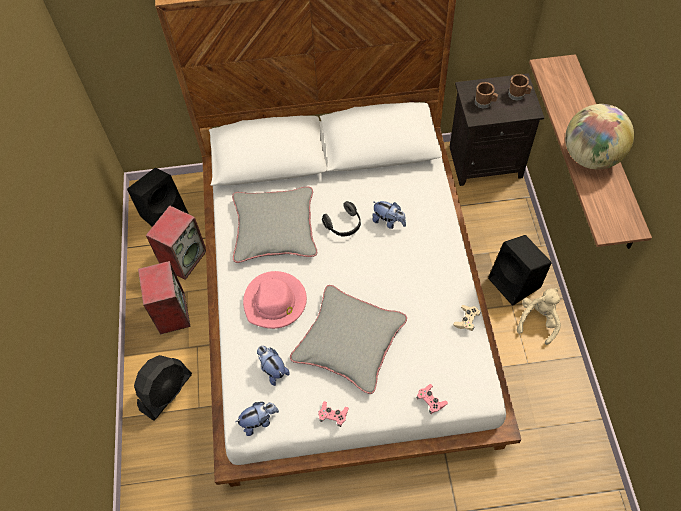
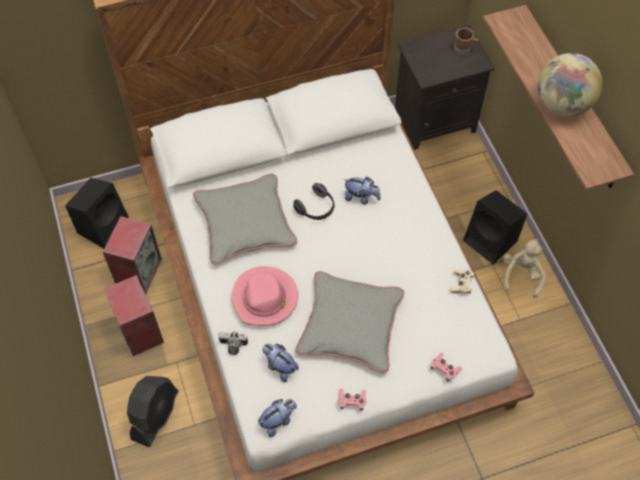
camera: 15 degrees left, 0 degrees up
brown mug [475,82,498,108] -> none
none -> camera [218,331,248,355]

